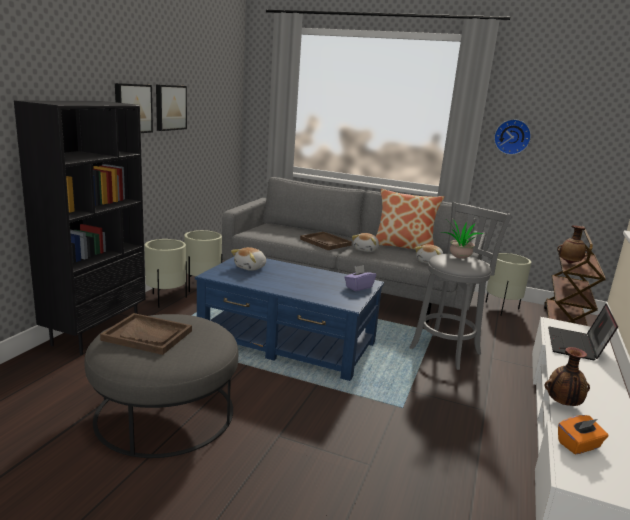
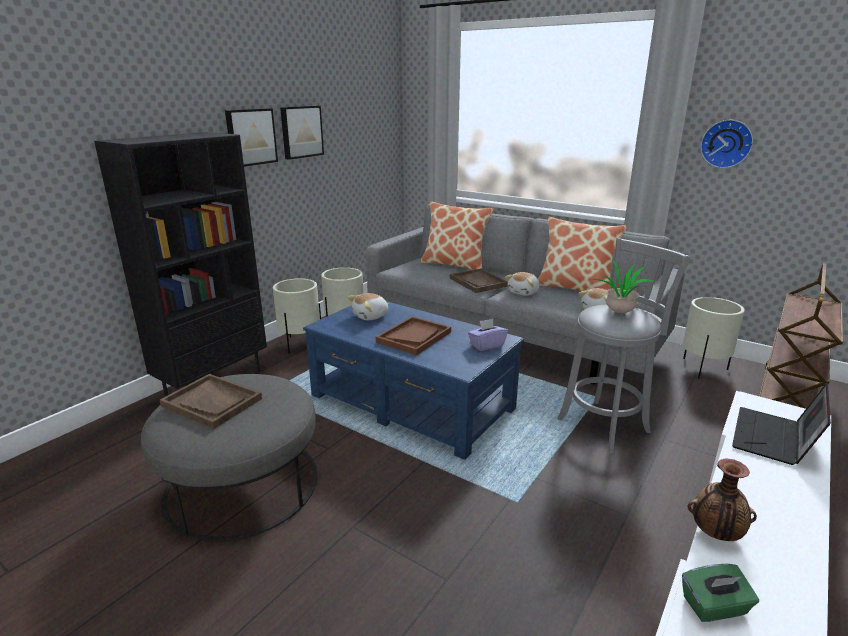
camera: 15 degrees right, 5 degrees up
vase [557,225,588,264] -> none
orange tissue box [558,415,609,454] -> green tissue box [682,564,759,622]
none -> brown tray [376,316,451,355]
none -> pillow [420,201,494,270]

